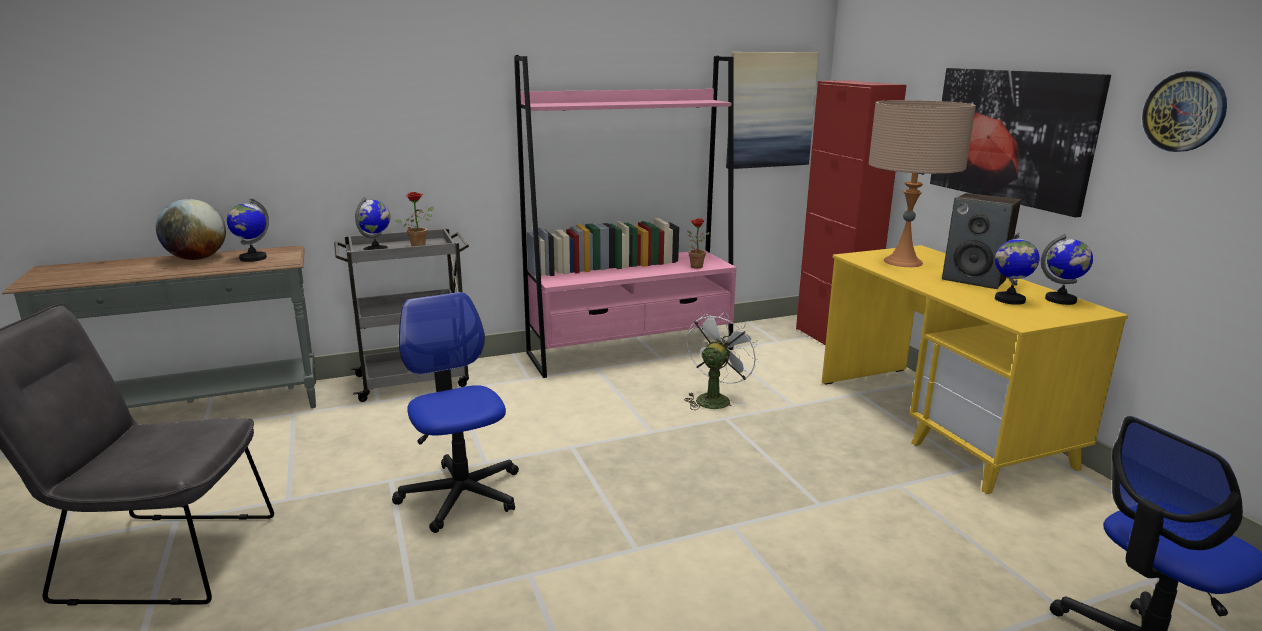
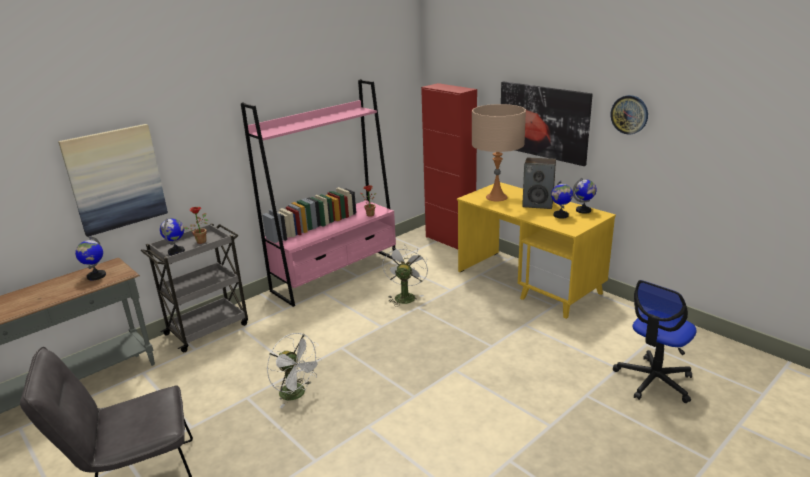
camera: 20 degrees left, 5 degrees up
globe [156,199,226,260] -> none
office chair [392,292,519,533] -> white fan [267,333,322,408]
picture [726,52,819,169] -> picture moved to [58,124,168,237]

